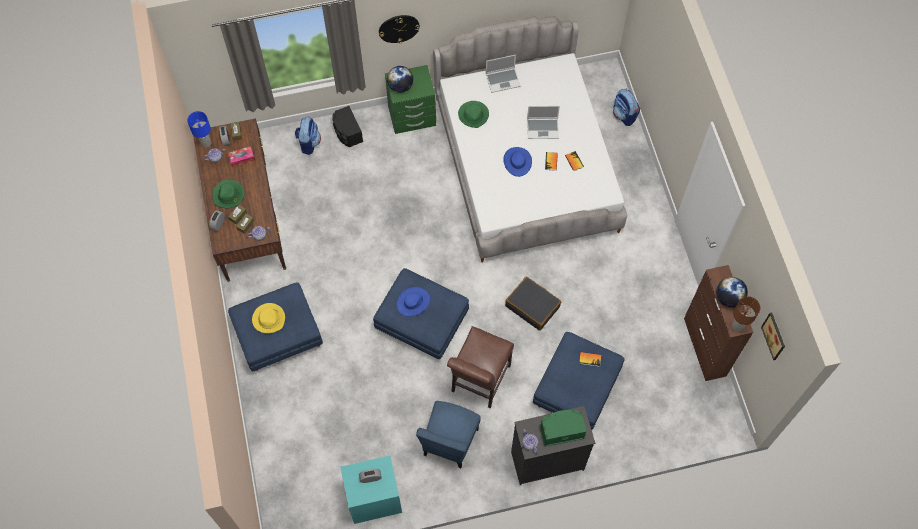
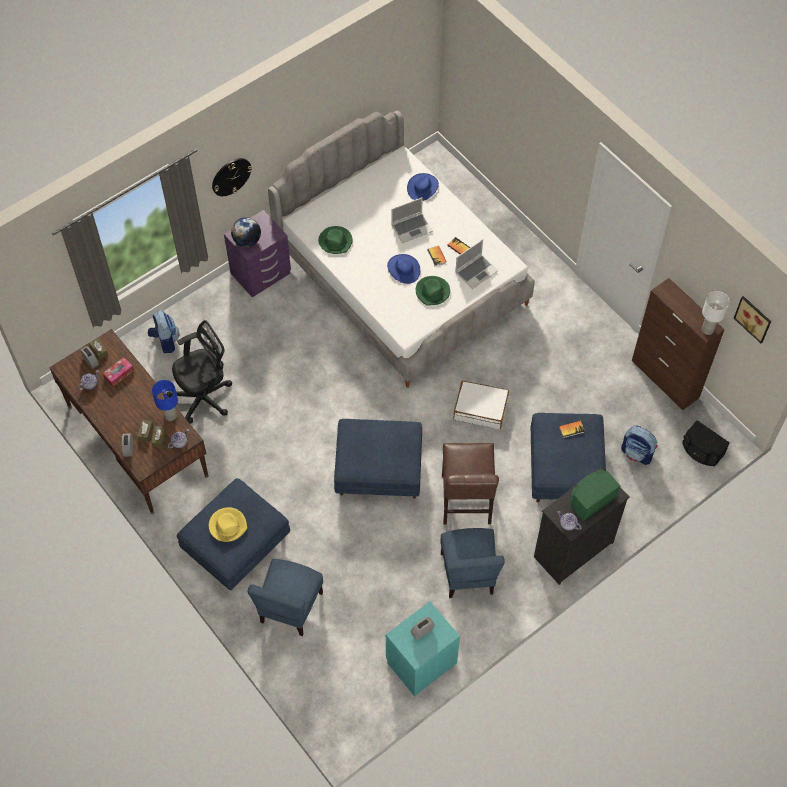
camera: 25 degrees left, 5 degrees down
blue table lamp [187,111,211,148] -> blue table lamp moved to [152,380,178,421]
green hat [212,180,245,208] -> green hat moved to [416,276,450,305]
black speaker [332,106,363,147] -> black speaker moved to [682,420,730,466]
green nightstand [385,65,436,134] -> purple nightstand [224,210,291,297]
blue hat [397,287,431,317] -> blue hat moved to [407,173,439,201]
laptop [486,55,521,93] -> laptop moved to [455,239,498,289]
black suitcase [505,277,561,331] -> white suitcase [453,381,509,429]
backpack [613,89,640,126] -> backpack moved to [621,425,658,465]
globe [716,277,748,307] -> none
brown table lamp [732,296,760,332] -> white table lamp [702,291,730,335]
none -> black office chair [166,320,232,424]
none -> blue chair [247,559,323,636]

